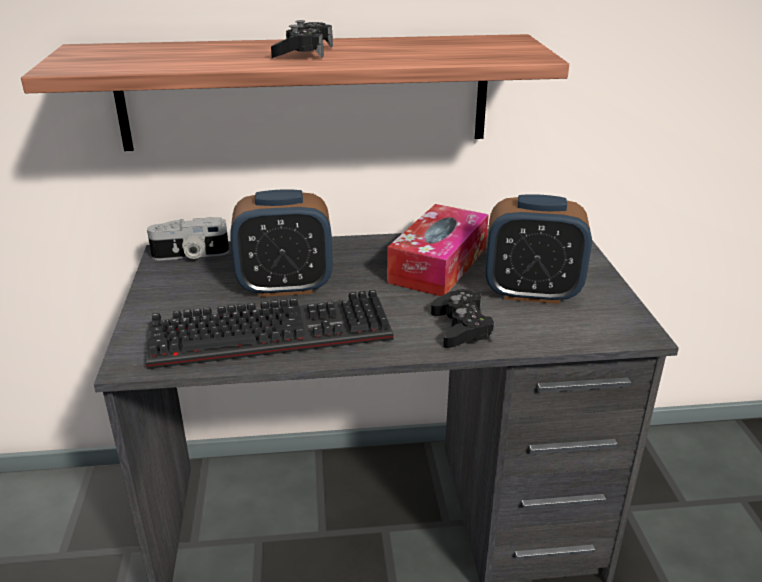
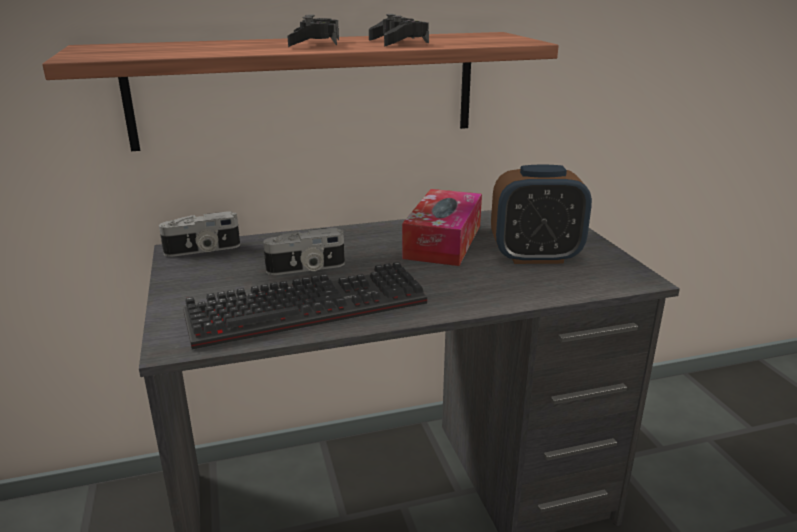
camera: 10 degrees left, 5 degrees down
alarm clock [230,189,333,297] -> camera [263,228,345,275]
black game controller [431,289,495,348] -> black game controller moved to [369,14,429,47]

